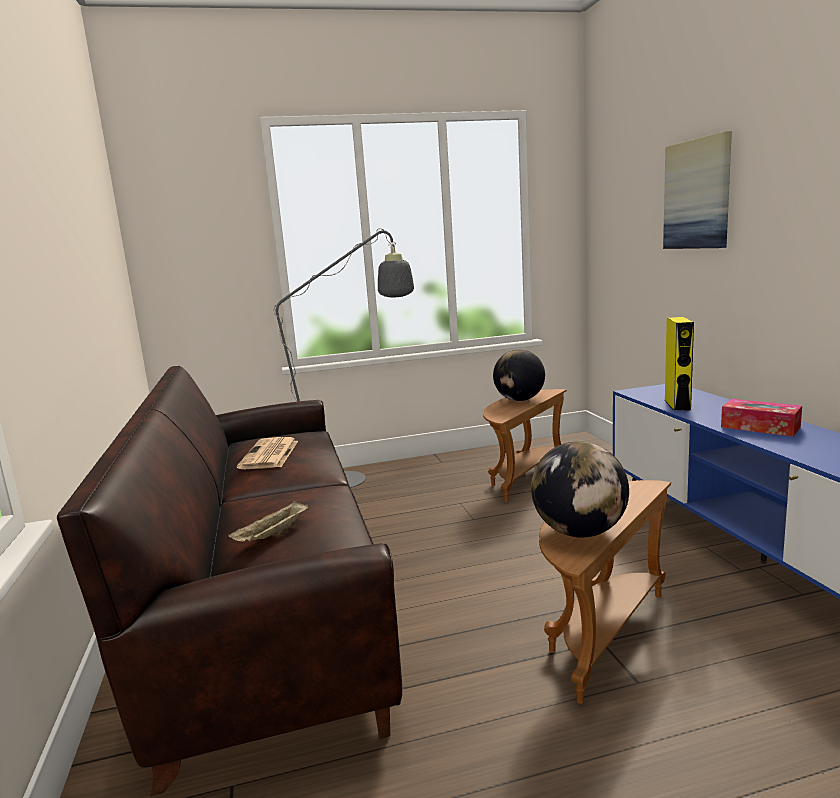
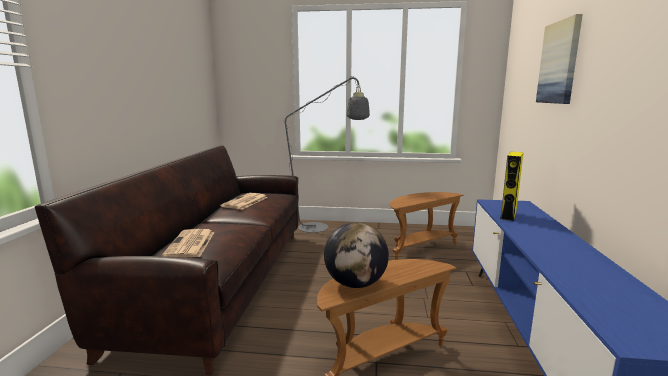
camera: 20 degrees right, 0 degrees up
beige tray [228,500,308,542] -> newspaper [162,229,214,258]
globe [493,350,545,401] -> none
tissue box [721,399,802,436] -> none

